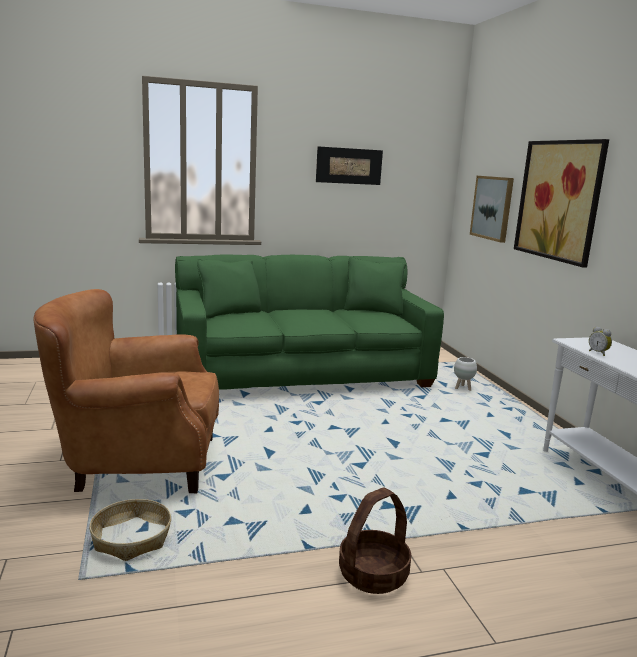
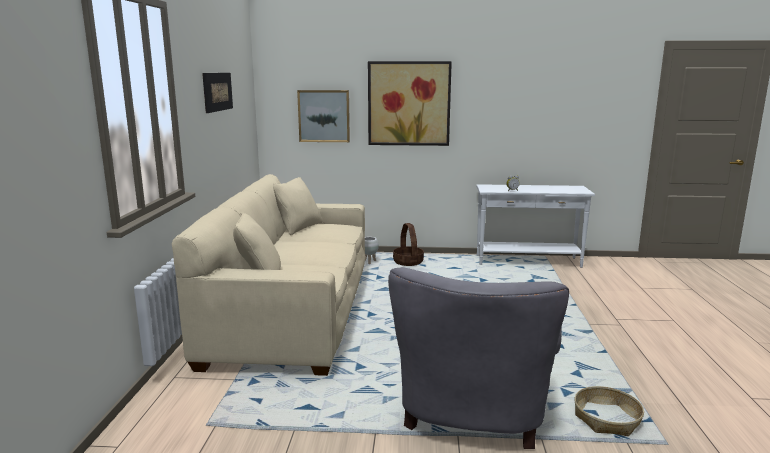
camera: 70 degrees left, 0 degrees up
brown armchair [33,289,219,493] -> grey armchair [388,267,569,449]
green sofa [175,255,444,390] -> beige sofa [172,174,365,376]
basket [339,488,411,594] -> basket moved to [393,223,424,266]

